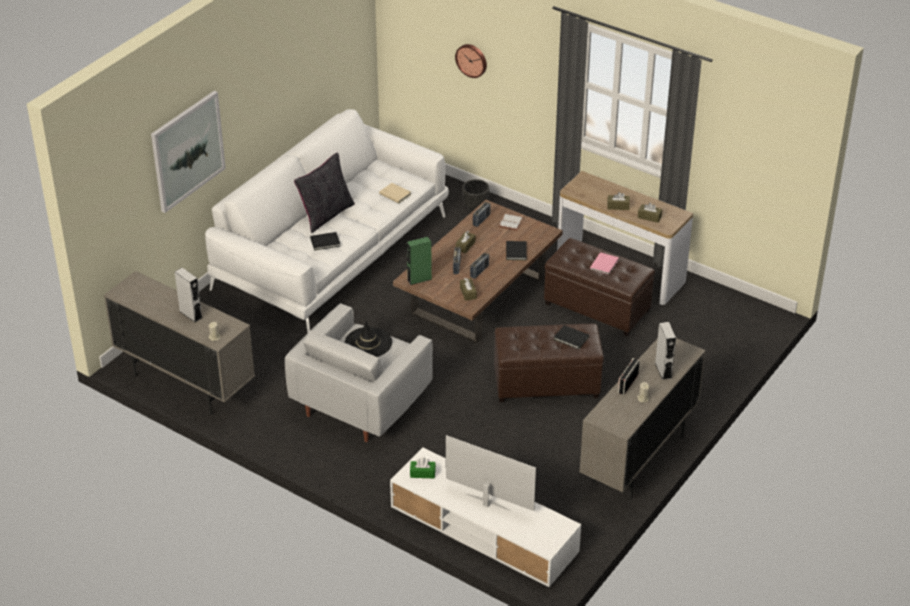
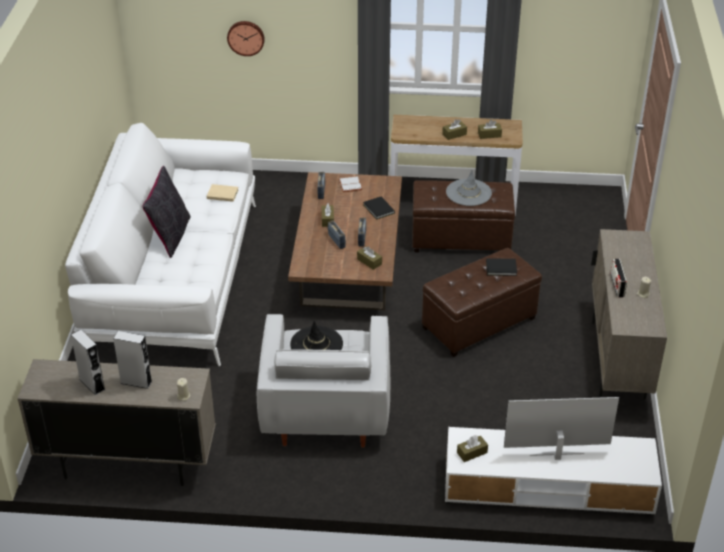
camera: 30 degrees left, 0 degrees up
picture [151,91,226,213] -> none
black book [310,232,340,250] -> none
green speaker [407,237,432,285] -> none
green tissue box [410,458,436,478] -> brown tissue box [457,435,488,462]
black planter [462,179,489,211] -> none
pink book [590,252,619,275] -> grey hat [446,170,492,206]
grey speaker [655,322,676,380] -> grey speaker moved to [71,330,105,395]

